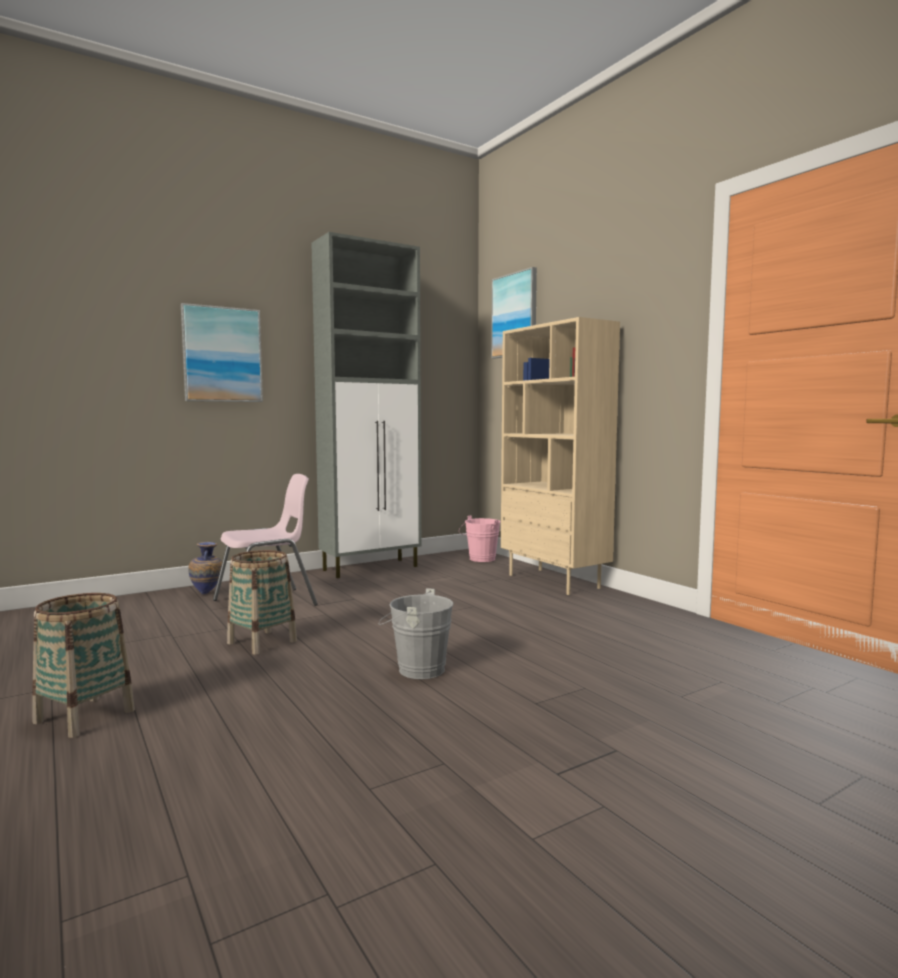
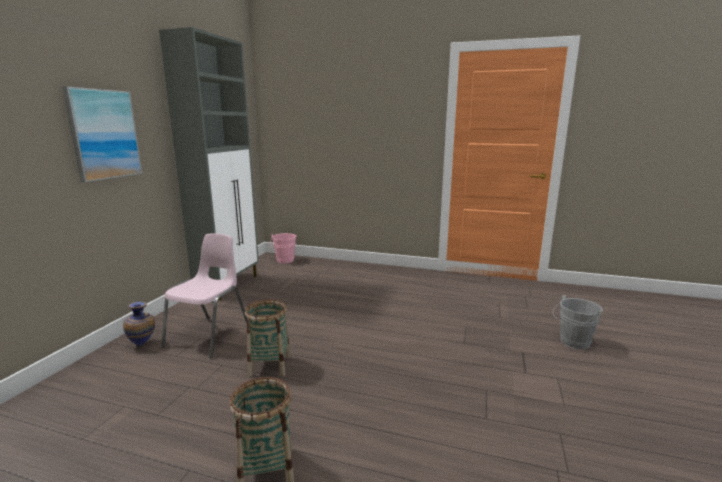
camera: 40 degrees left, 10 degrees up
grey bucket [379,588,454,679] -> grey bucket moved to [553,295,603,349]
picture [491,267,537,358] -> none
beige bookcase [501,317,620,595] -> none

